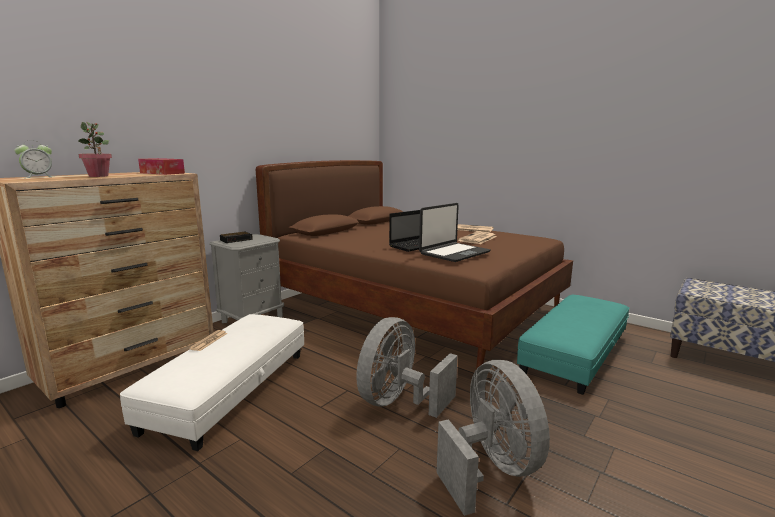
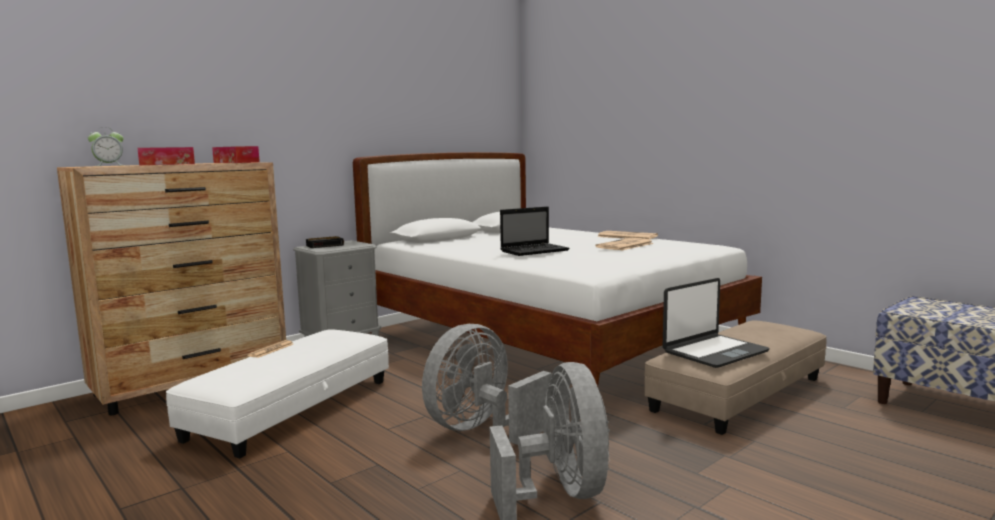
camera: 10 degrees right, 5 degrees down
potted plant [78,122,112,177] -> tissue box [137,147,195,165]
brown bed [256,160,573,369] -> white bed [353,152,762,387]
laptop [419,203,490,262] -> laptop moved to [663,278,770,368]
turquoise ottoman [517,295,630,395] -> beige ottoman [644,320,827,435]

